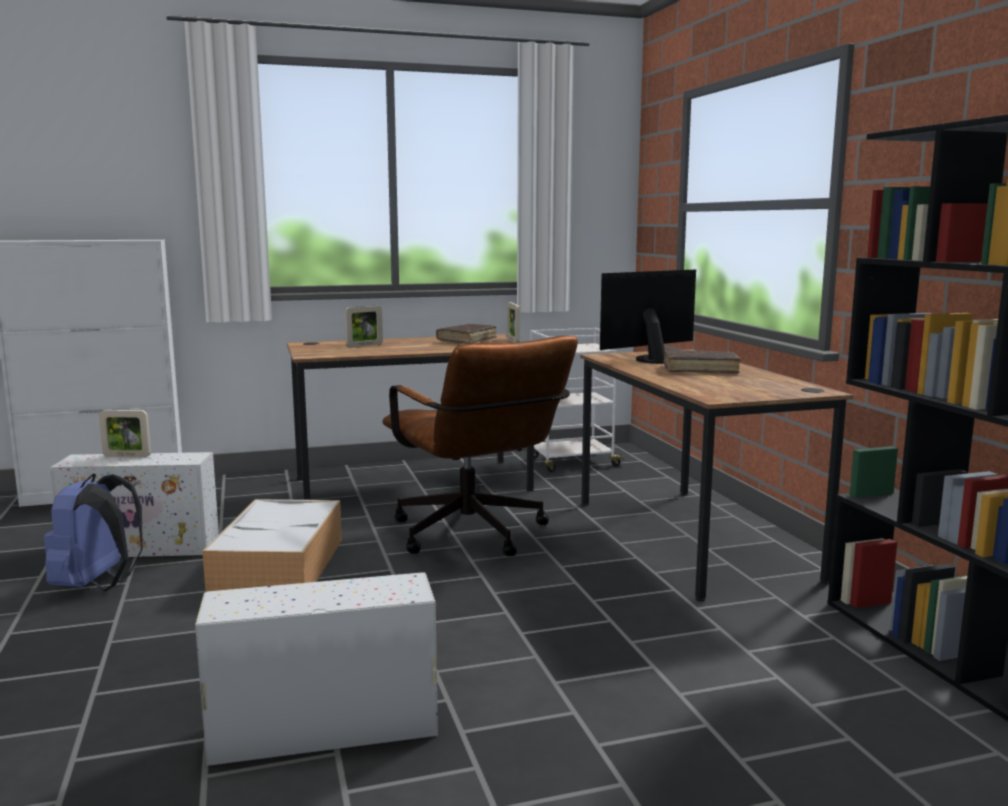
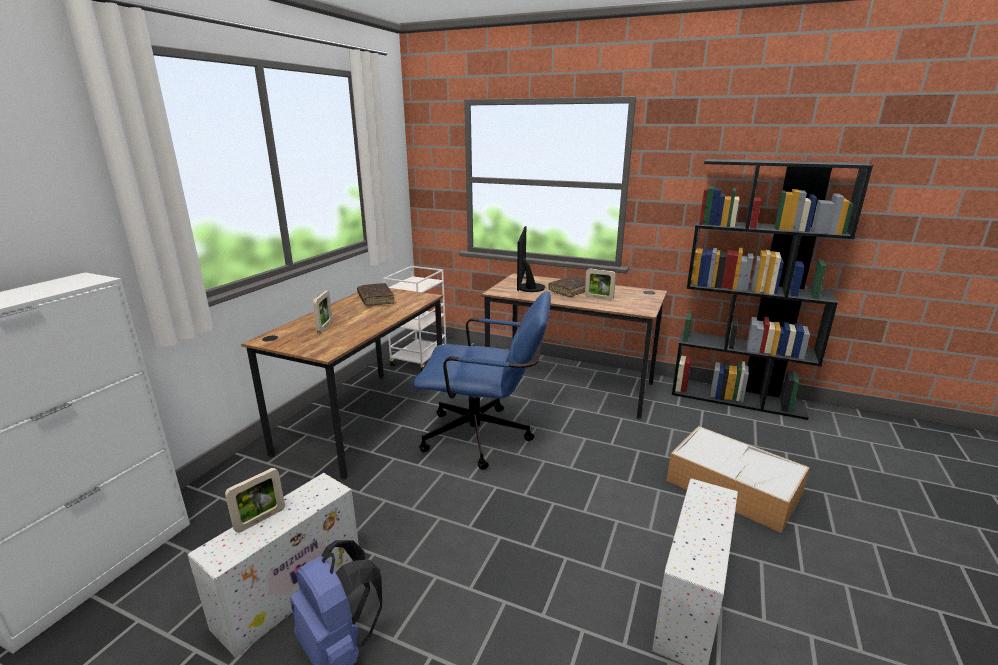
camera: 50 degrees left, 10 degrees up
storage box [202,499,342,592] -> storage box moved to [667,426,810,533]
brown office chair [382,336,578,556] -> blue office chair [414,291,551,470]
picture frame [507,302,520,343] -> picture frame moved to [585,269,616,301]

